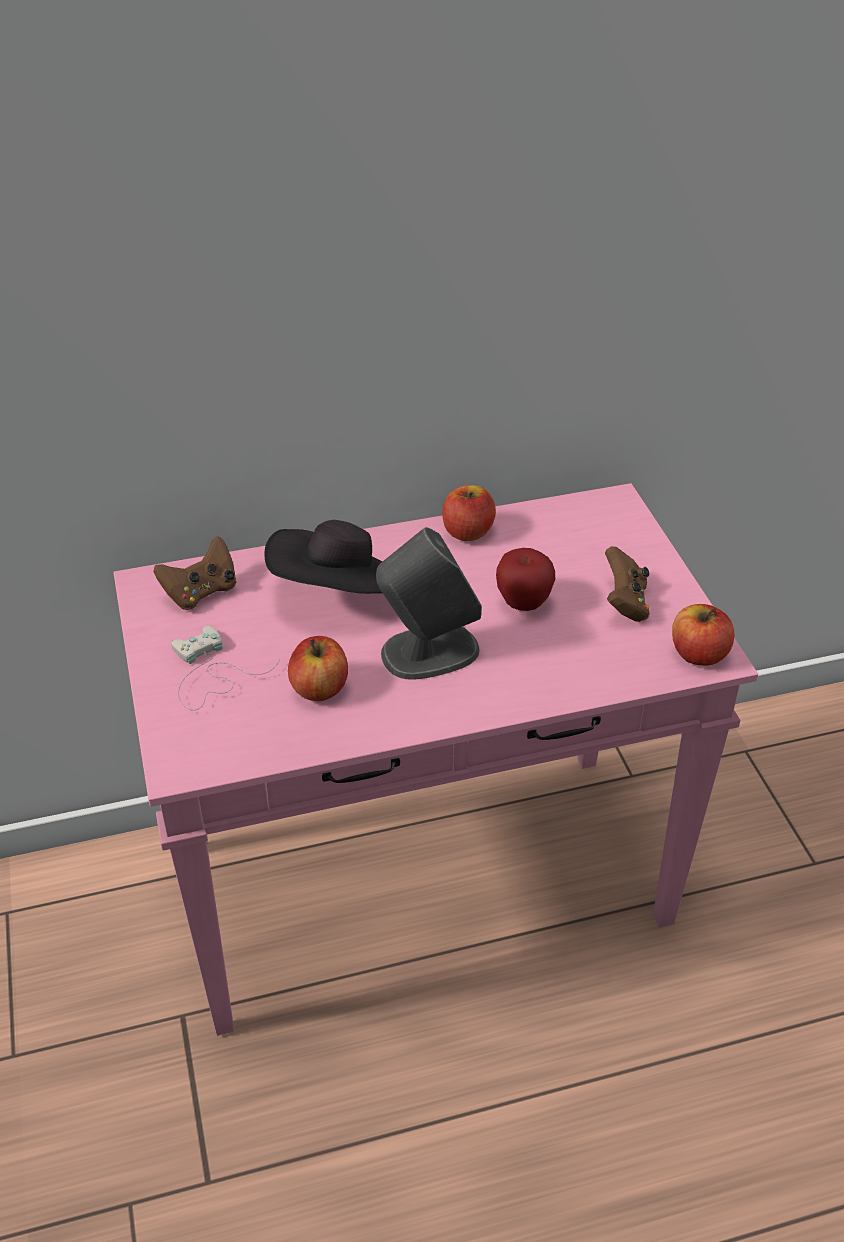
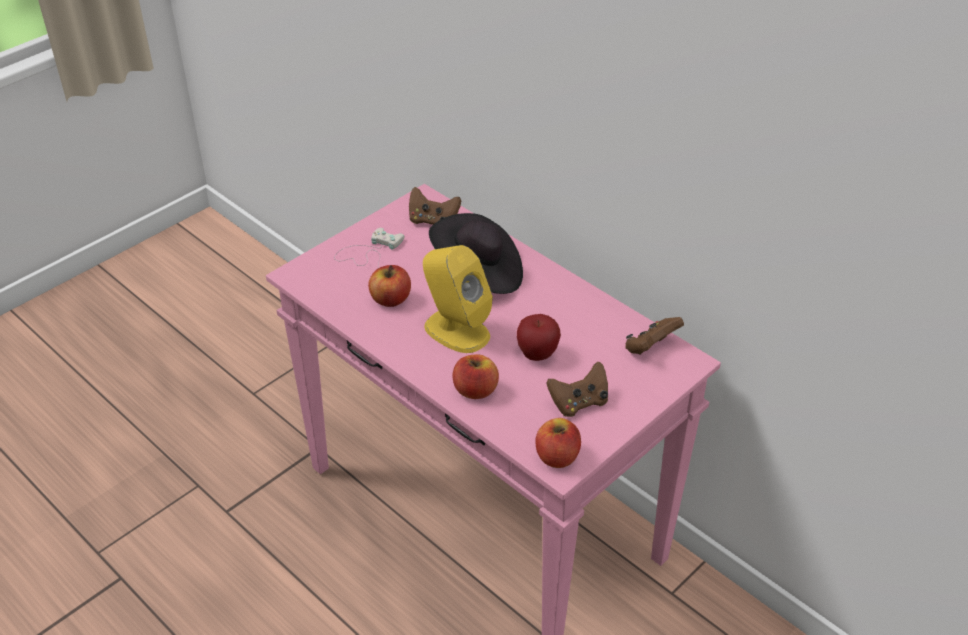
camera: 60 degrees right, 0 degrees up
grey speaker [376,527,482,680] -> yellow speaker [423,245,493,353]
apple [442,485,496,541] -> apple moved to [452,354,499,399]
none -> brown game controller [625,317,684,354]

